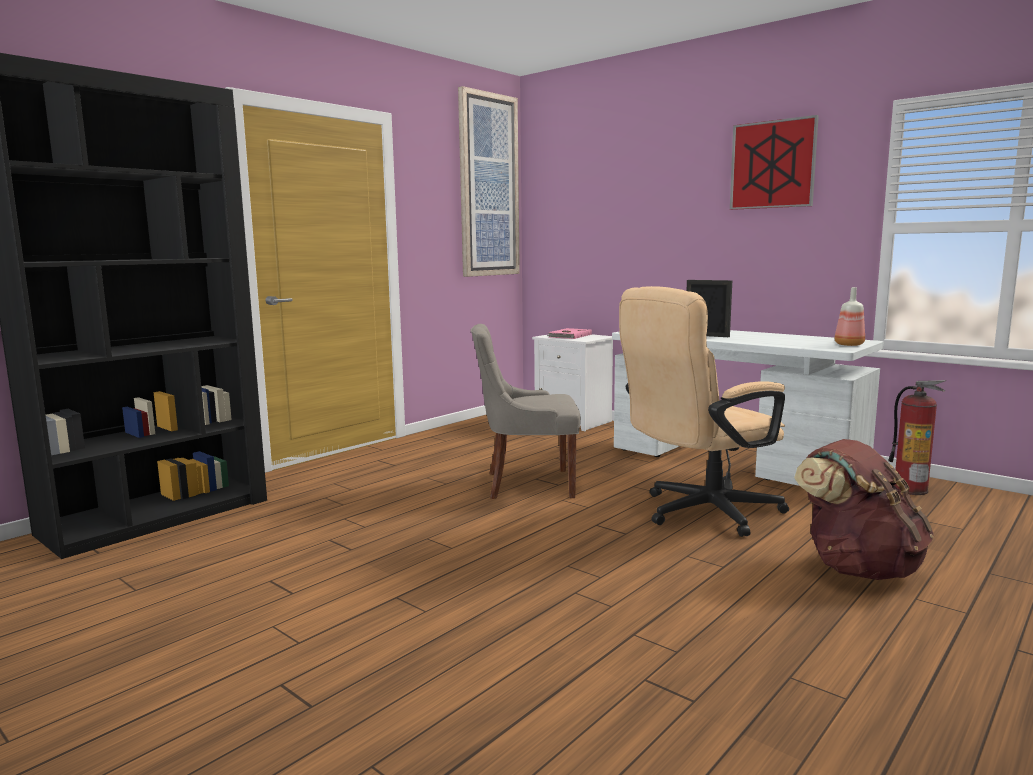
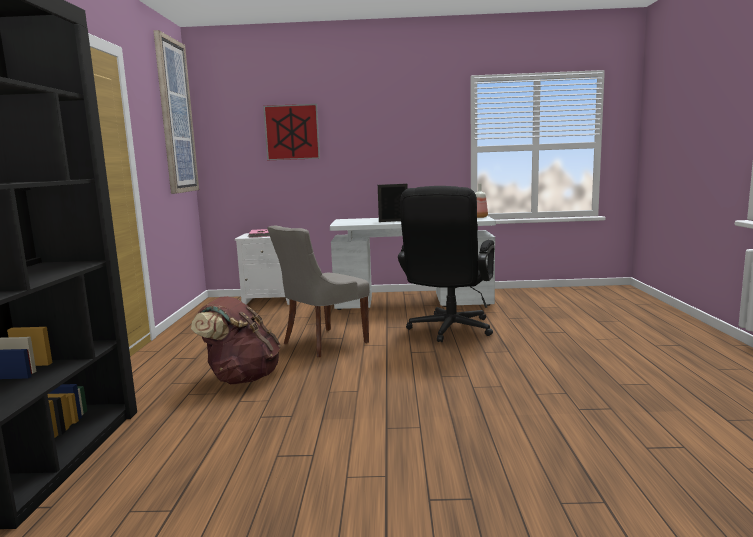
camera: 40 degrees left, 0 degrees up
beige office chair [619,286,789,537] -> black office chair [398,186,495,342]
picture [730,115,819,210] -> picture moved to [263,104,320,160]
brown backpack [794,439,934,580] -> brown backpack moved to [191,296,280,384]
fire extinguisher [888,380,947,495] -> none

